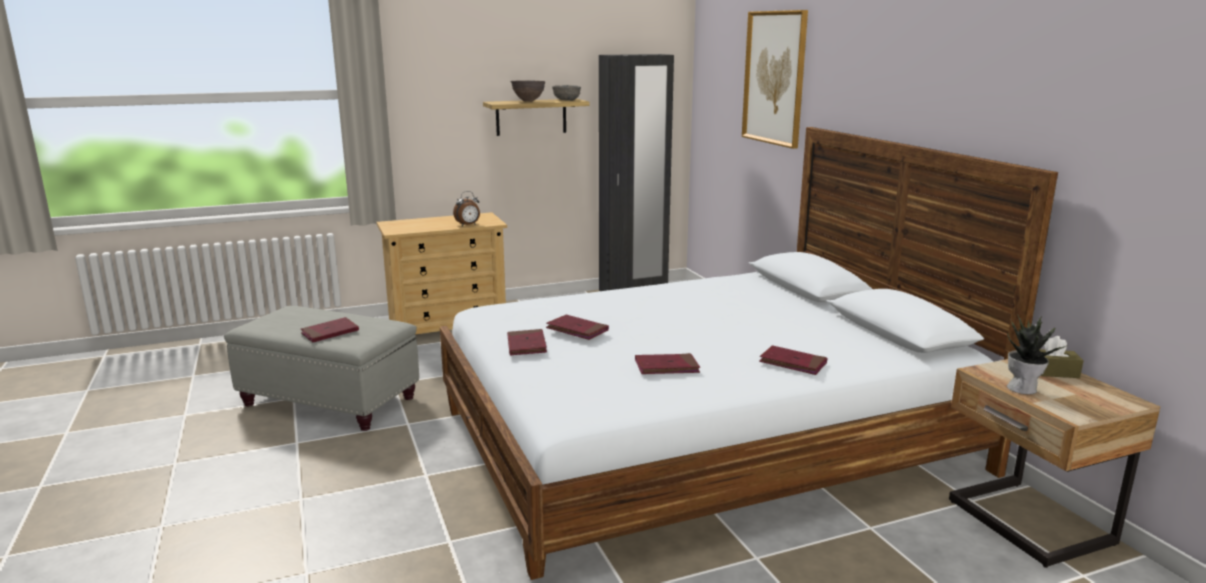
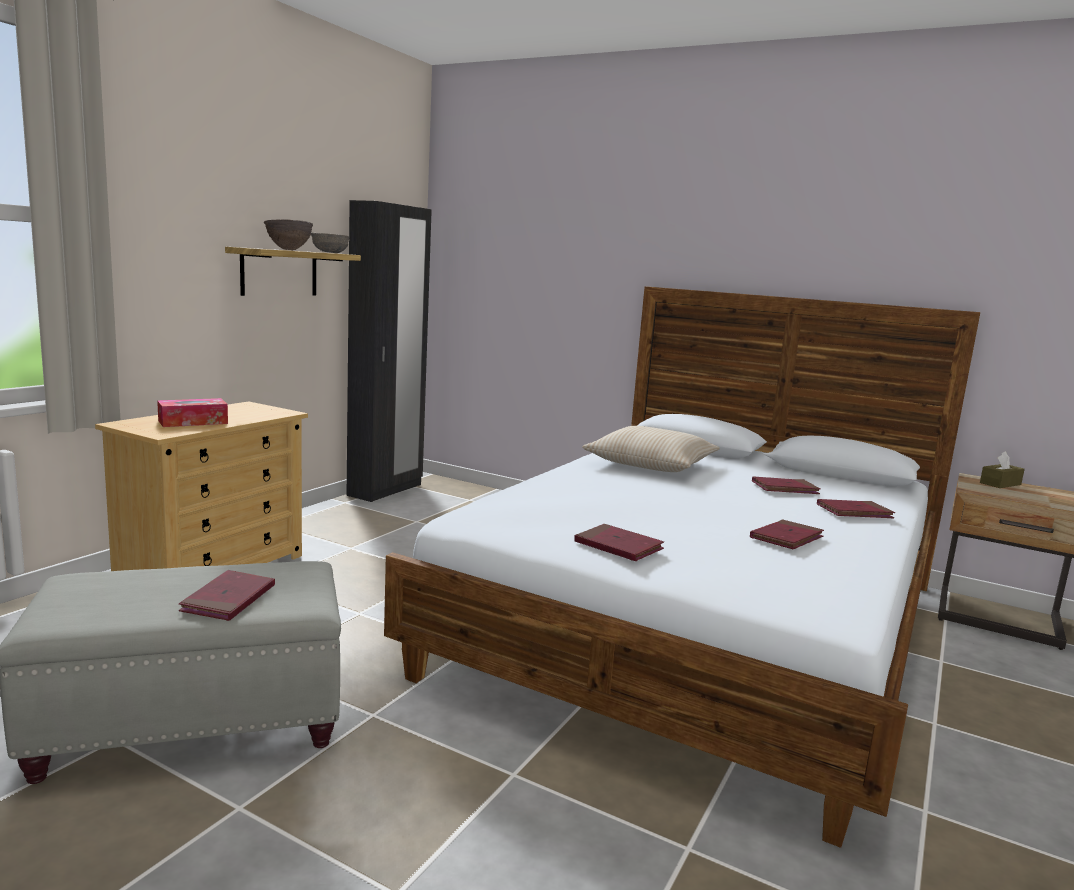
camera: 40 degrees left, 5 degrees down
alarm clock [453,191,480,226] -> none
red book [546,315,609,340] -> red book moved to [752,476,820,494]
picture [742,10,808,149] -> none
potted plant [1007,314,1068,395] -> none
none -> tissue box [157,398,228,427]
none -> beige pillow [582,426,720,472]

